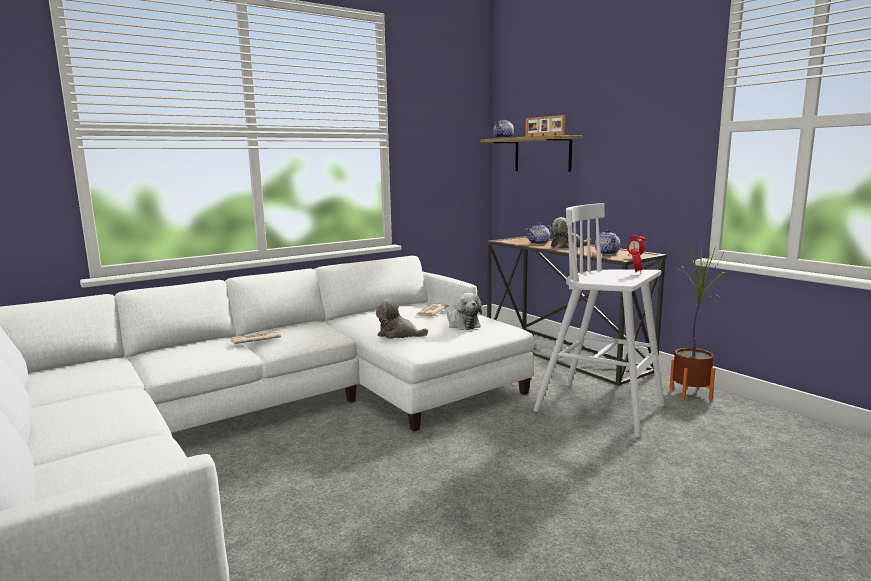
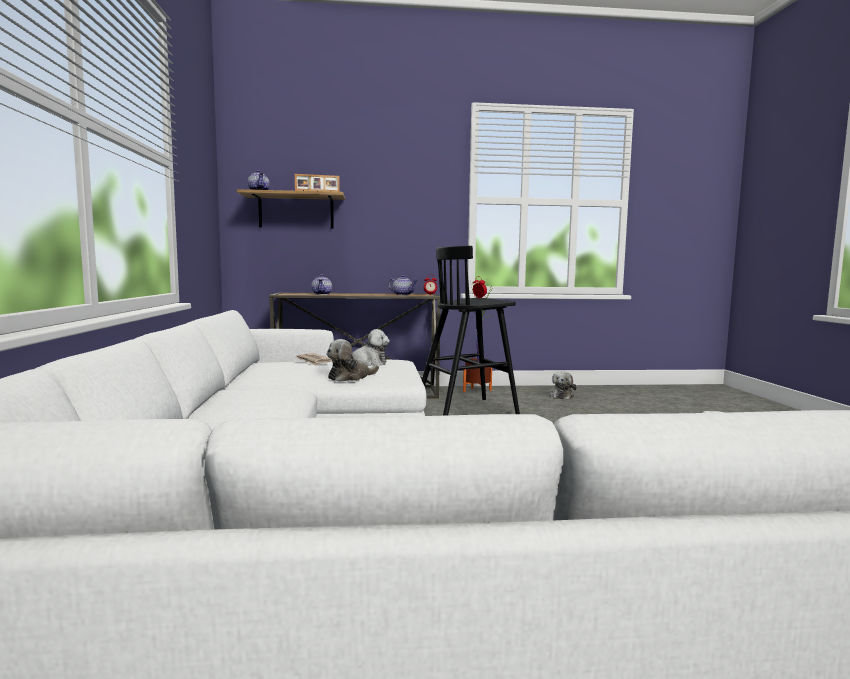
camera: 60 degrees left, 5 degrees down
newspaper [230,331,281,344] -> none
white stool [534,203,665,438] -> black stool [422,246,520,416]
plush toy [550,217,592,249] -> plush toy moved to [549,371,577,400]

